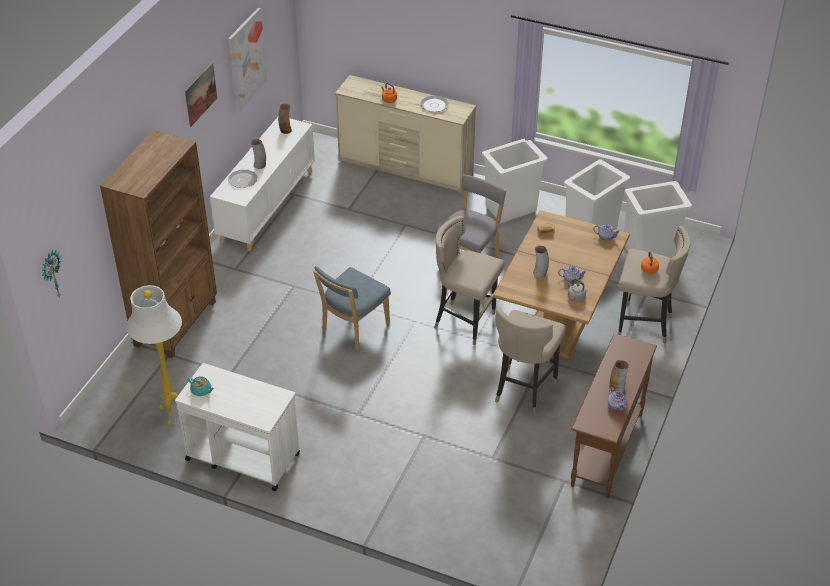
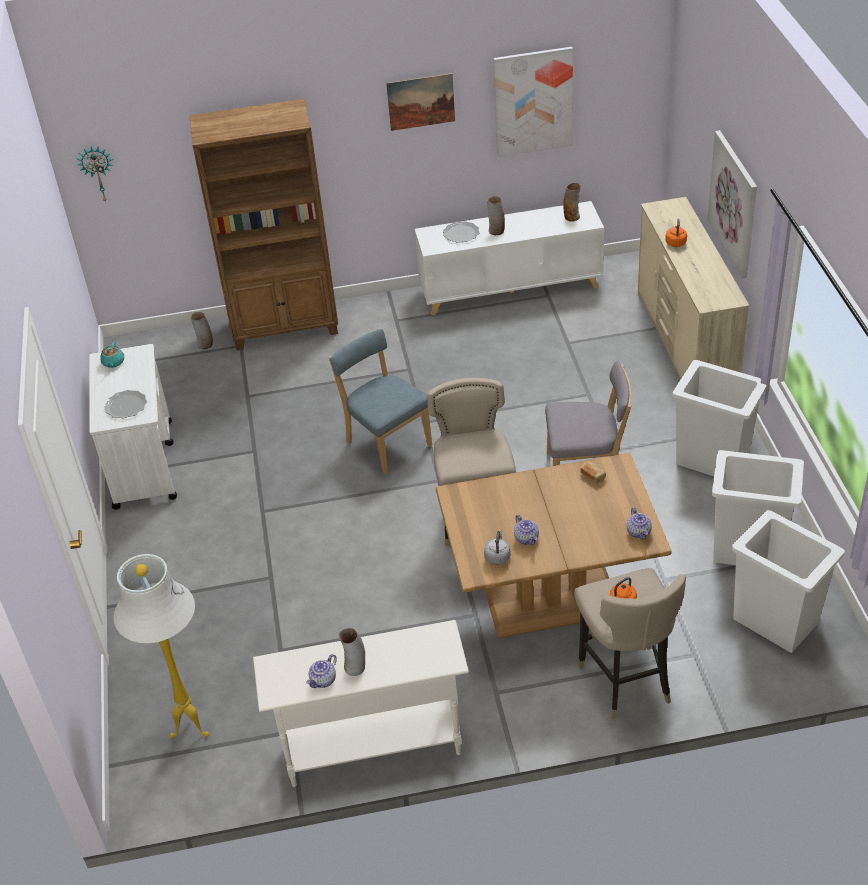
camera: 60 degrees right, 0 degrees up
white floor lamp [126,285,182,425] -> white floor lamp moved to [113,554,209,739]
blue chair [313,266,391,350] -> blue chair turned 45 degrees clockwise [329,329,432,474]
plate [420,95,449,112] -> plate moved to [104,390,147,418]
beige stool [495,308,566,415] -> none
vase [533,245,549,278] -> vase moved to [191,312,213,349]
brown console table [571,333,657,498] -> white console table [253,620,469,787]
none -> picture [707,130,757,278]

